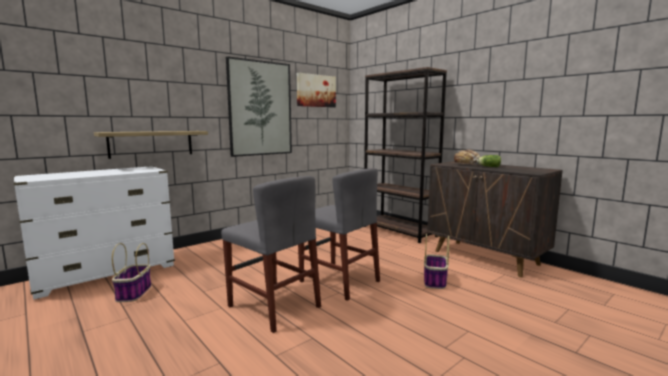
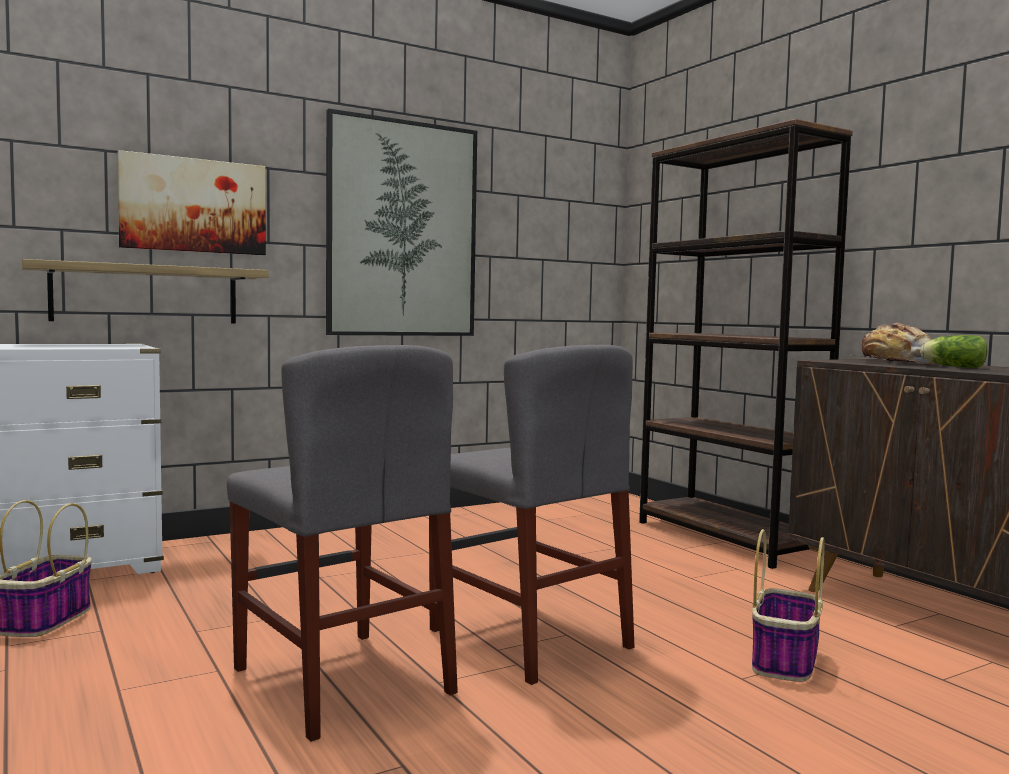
camera: 10 degrees right, 5 degrees down
picture [297,73,336,107] -> picture moved to [117,150,266,255]

